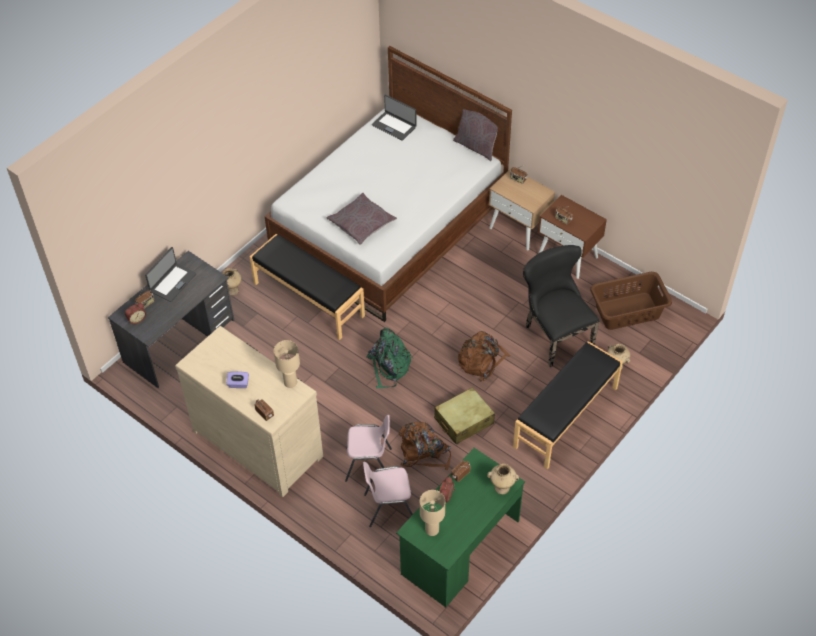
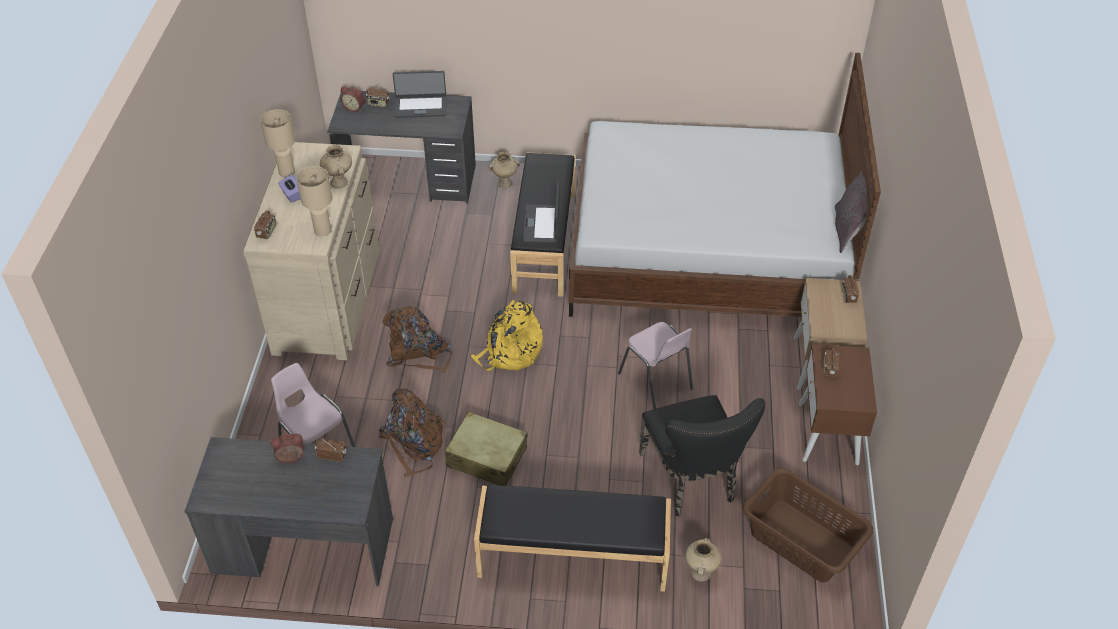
camera: 55 degrees right, 5 degrees down
grey pillow [326,192,397,245] -> none
pink chair [345,415,392,482] -> pink chair moved to [618,322,693,409]
green backpack [366,328,414,388] -> yellow backpack [471,300,543,371]
laptop [372,94,416,141] -> laptop moved to [523,181,560,243]
green desk [396,448,525,607] -> grey desk [184,437,393,586]
beige table lamp [420,490,445,536] -> beige table lamp moved to [260,109,295,178]
brown backpack [458,331,510,381] -> brown backpack moved to [383,307,452,373]
beige vase [487,464,519,494] -> beige vase moved to [320,145,352,189]
black chair [523,245,599,368] -> black chair turned 135 degrees clockwise [639,395,765,516]

